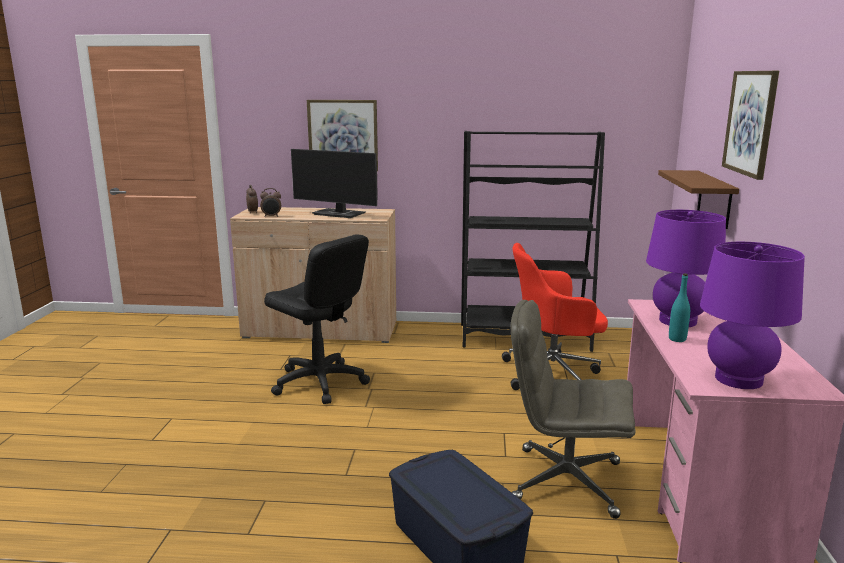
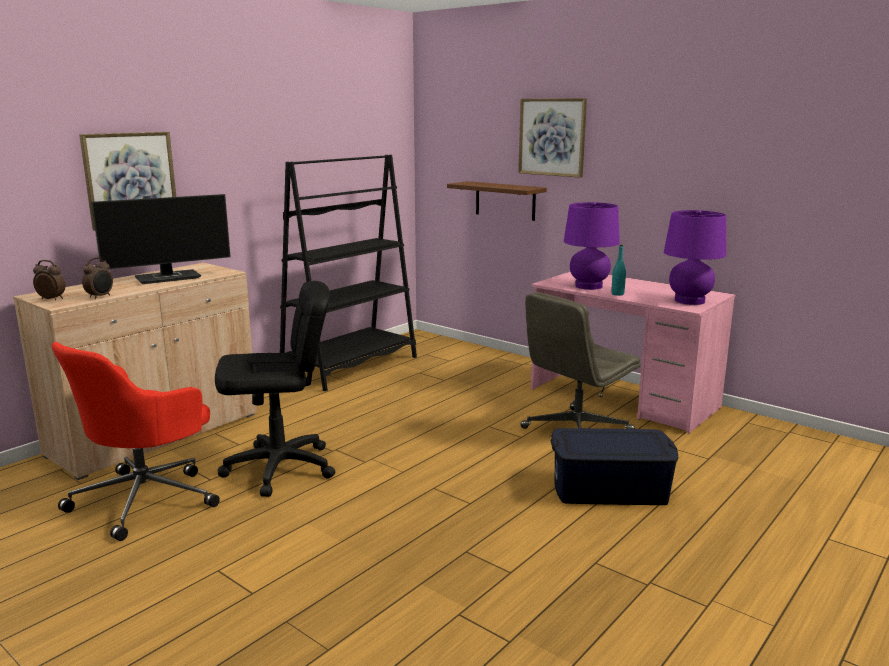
camera: 55 degrees left, 0 degrees up
red office chair [502,243,608,390] -> red office chair moved to [52,342,220,541]

